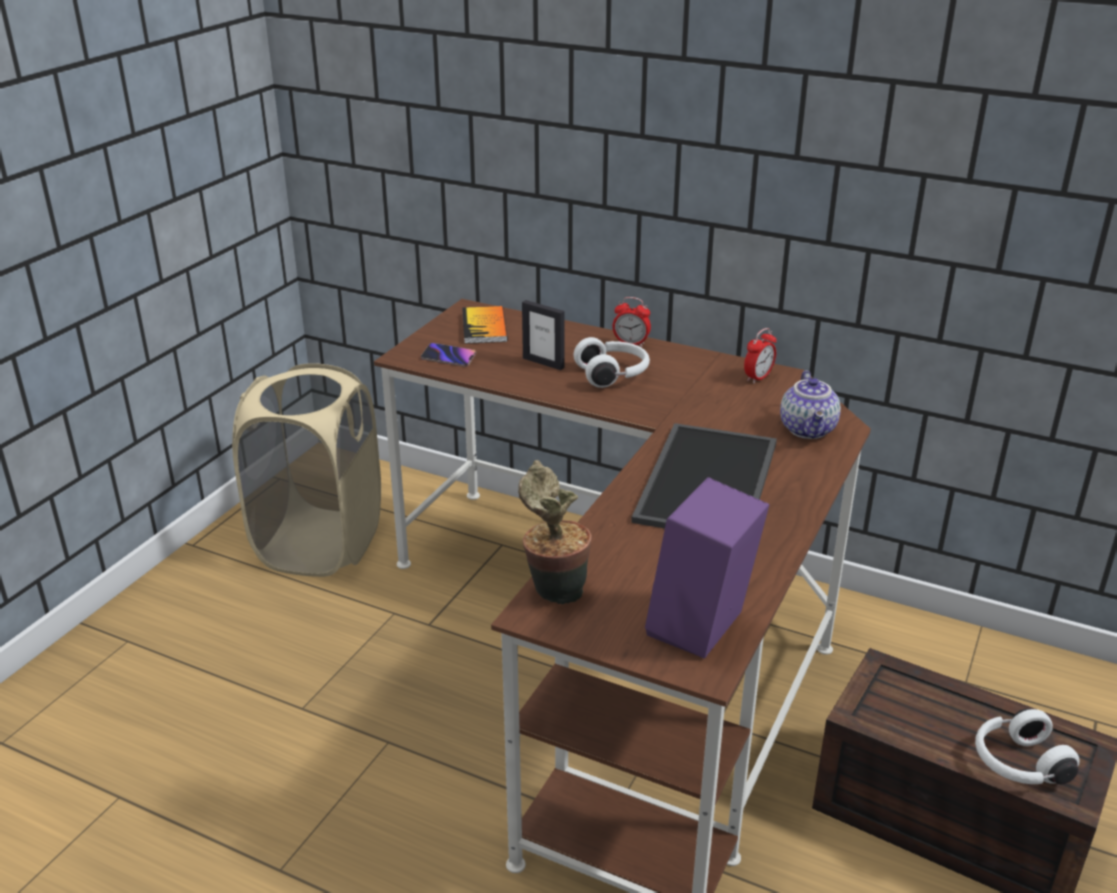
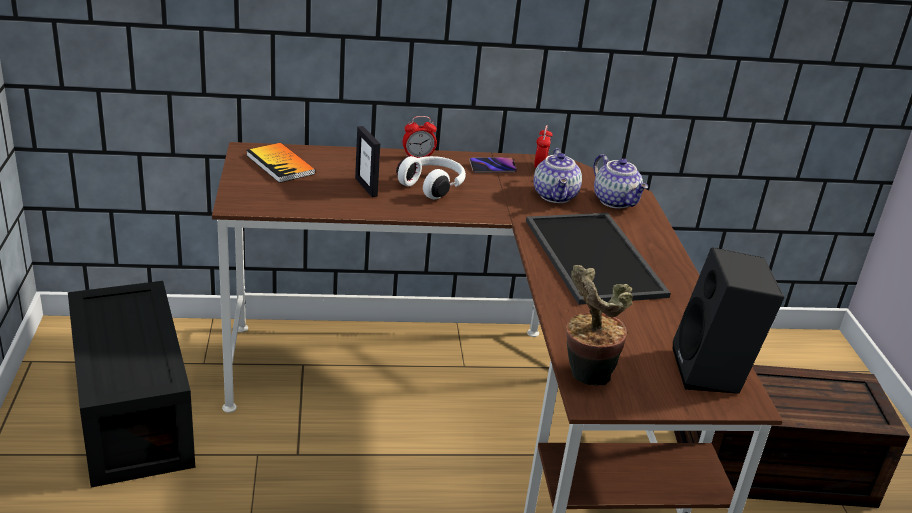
camera: 35 degrees left, 0 degrees up
beige laundry basket [232,363,381,577] -> black storage box [68,281,195,488]
phone [421,343,476,367] -> phone moved to [469,157,517,173]
picture frame [522,300,565,370] -> picture frame turned 60 degrees clockwise [355,126,380,197]
purple speaker [645,477,769,659] -> black speaker [673,247,784,394]
white headphones [975,709,1080,784] -> none
none -> teapot [534,148,582,203]

